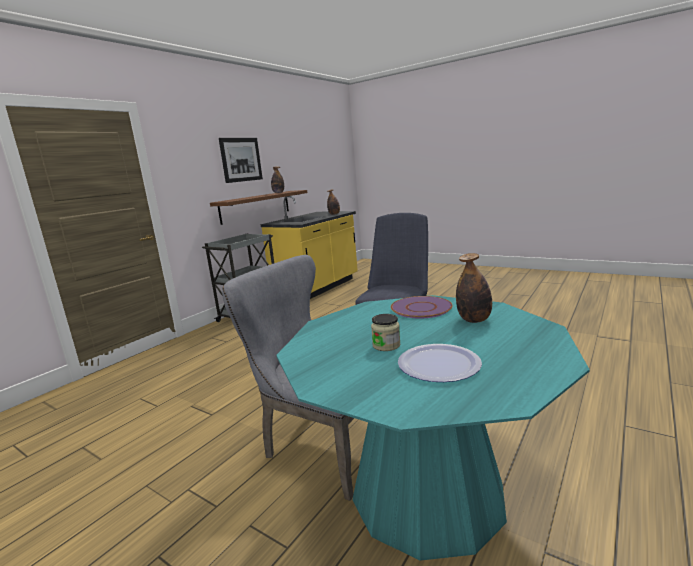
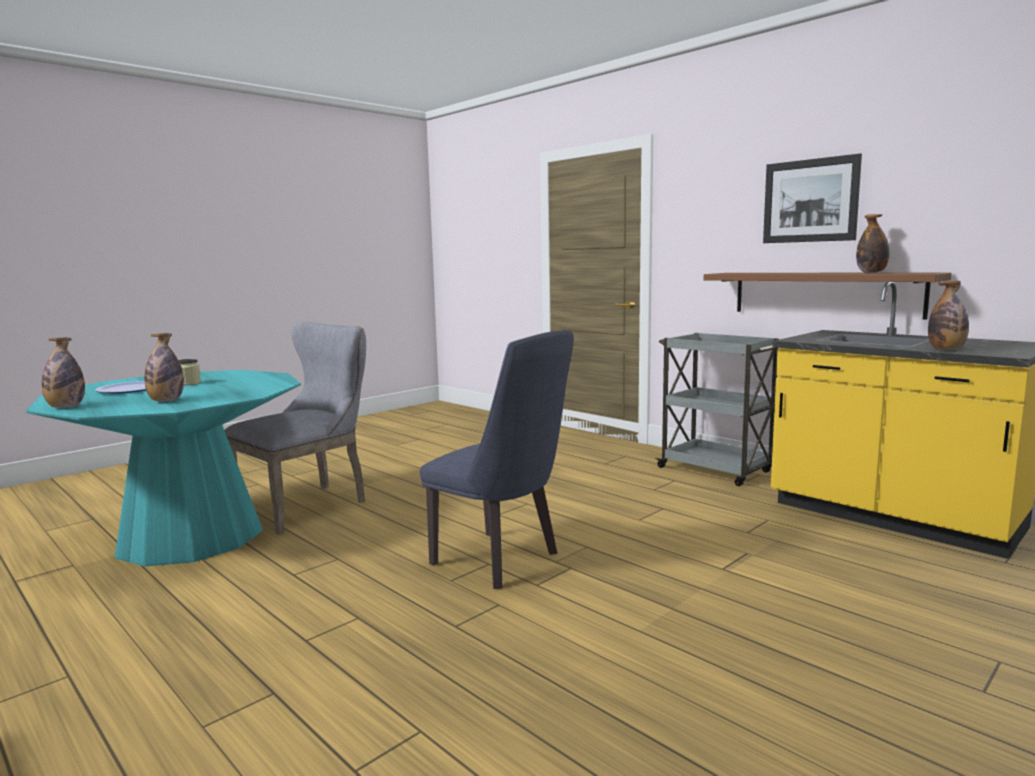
camera: 100 degrees right, 5 degrees down
purple plate [391,296,453,319] -> none
none -> bottle [42,338,85,408]

